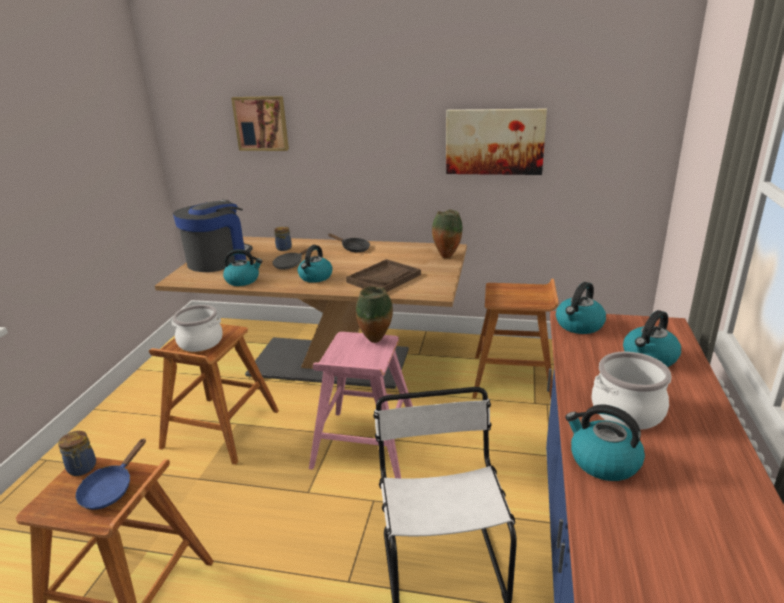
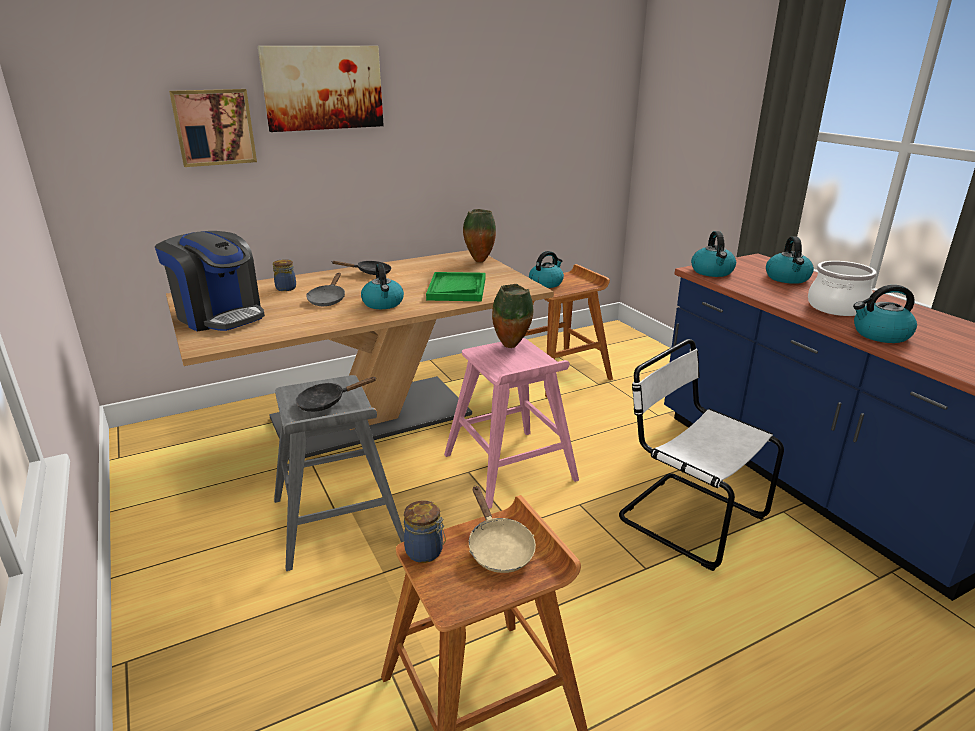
camera: 40 degrees left, 0 degrees up
blue frying pan [75,438,146,510] -> beige frying pan [469,486,536,573]
brown stool [149,324,279,465] -> grey stool [274,375,404,571]
cooking pot [171,305,223,352] -> black frying pan [296,377,377,412]
coffee machine [173,200,253,272] -> coffee machine turned 135 degrees clockwise [155,231,265,331]
kettle [223,249,263,286] -> kettle moved to [529,251,564,288]
brown tray [346,259,421,292] -> green tray [426,272,485,301]
picture [446,109,547,175] -> picture moved to [258,46,384,132]

